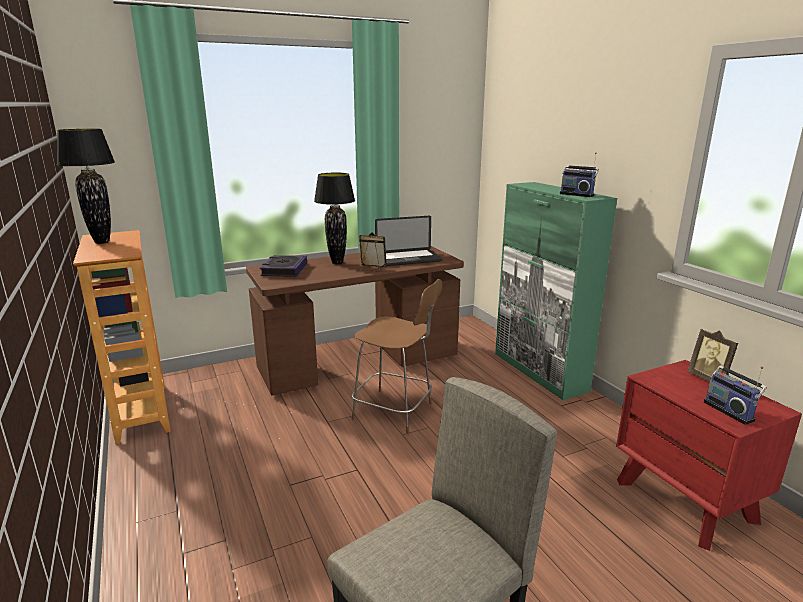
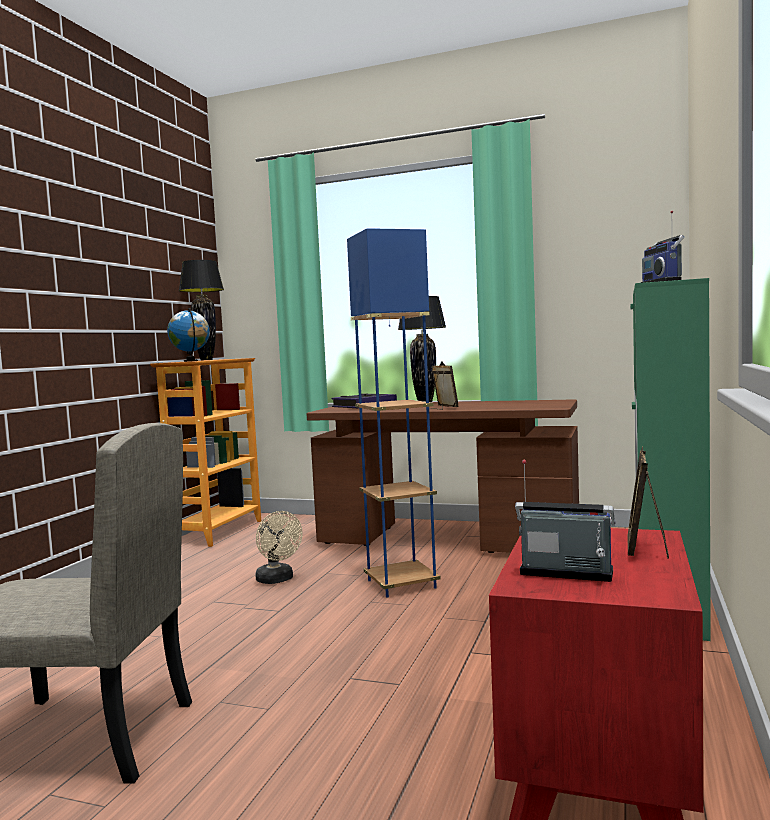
camera: 45 degrees right, 15 degrees down
brown chair [352,279,442,434] -> blue floor lamp [347,228,441,597]
laptop [375,216,443,266] -> none
radio [703,365,767,425] -> radio turned 90 degrees clockwise [515,460,616,582]
none -> globe [167,308,210,362]
none -> beige fan [255,511,303,584]

